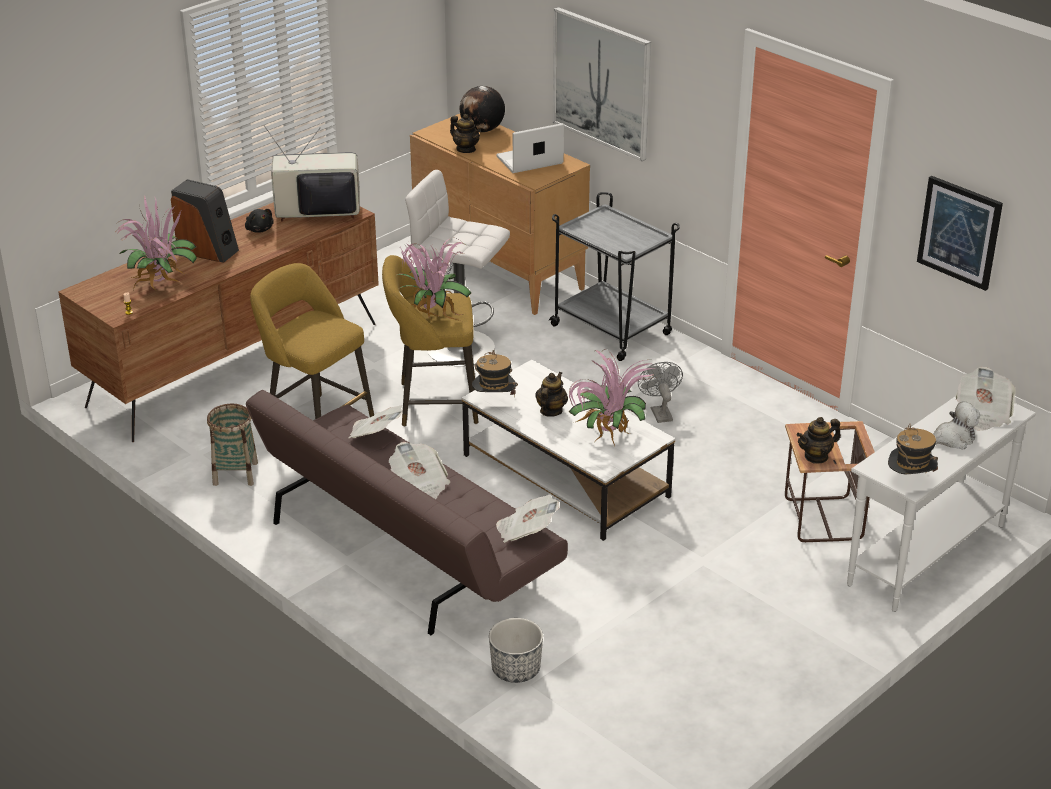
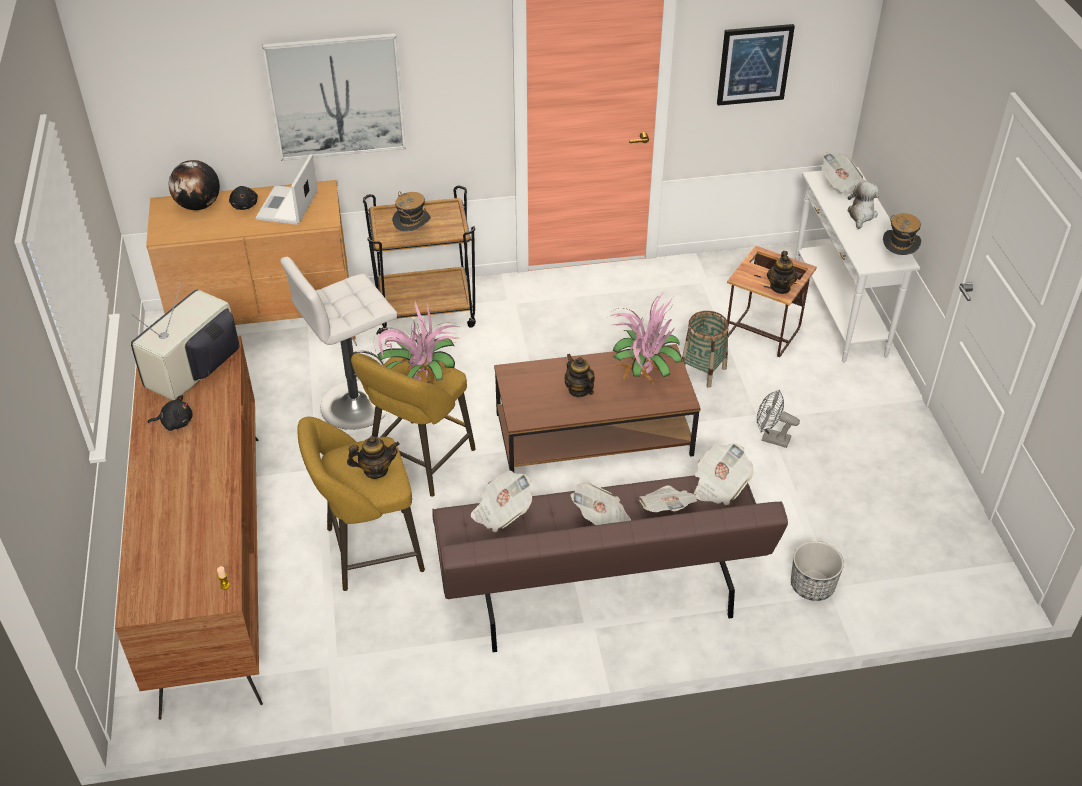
camera: 55 degrees left, 10 degrees up
potted plant [115,195,197,290] -> none
speaker [171,179,239,263] -> none
basket [207,403,258,486] -> basket moved to [682,311,729,388]
teapot [450,114,481,153] -> teapot moved to [347,436,400,479]
white coffee table [462,360,675,541] -> brown coffee table [494,344,701,472]
hat [472,349,518,397] -> hat moved to [392,191,431,231]
grey cart [549,192,680,361] -> brown cart [363,186,476,334]
grey fan [638,362,683,423] -> grey fan moved to [757,390,800,448]
none -> black plush toy [229,186,258,210]
none -> newspaper [639,485,697,512]

